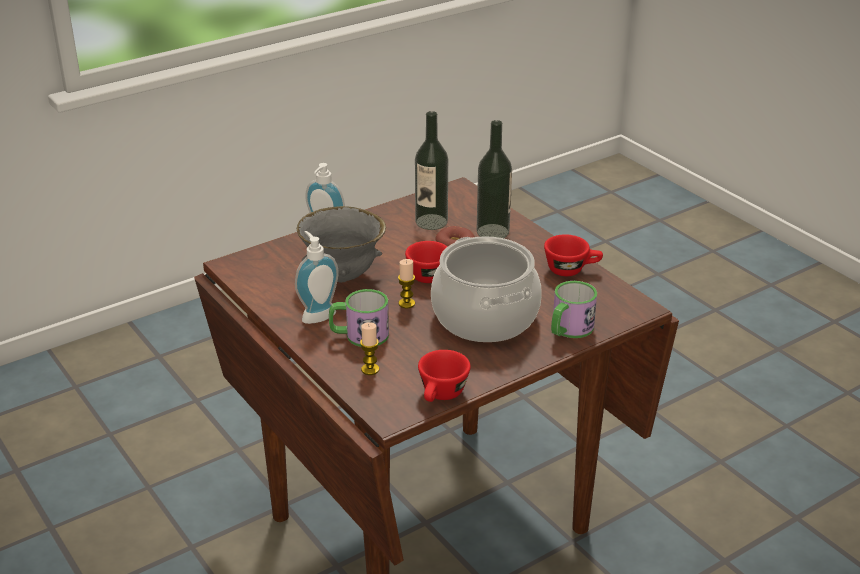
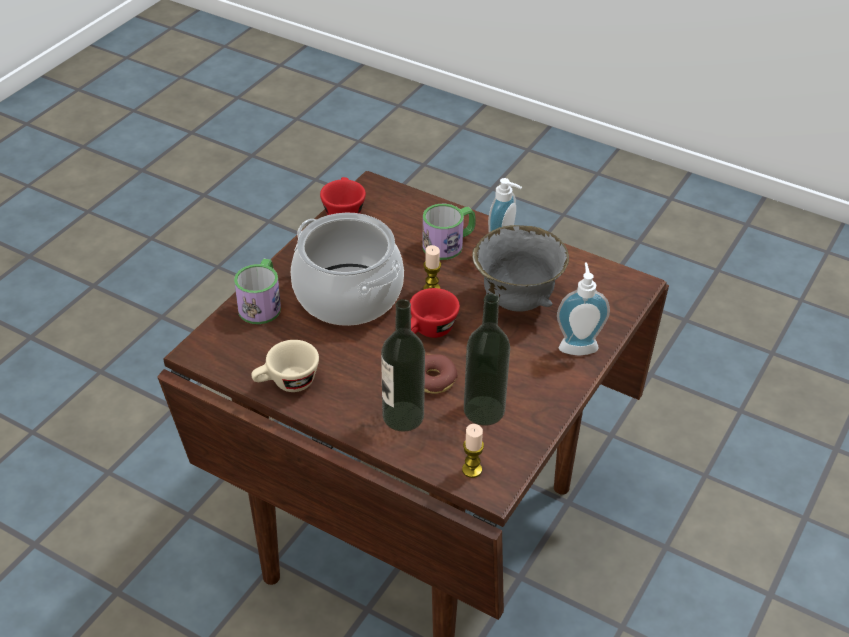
camera: 155 degrees right, 10 degrees up
candle [360,322,379,375] -> candle moved to [462,424,484,478]
red cup [544,234,603,276] -> beige cup [251,340,319,392]

